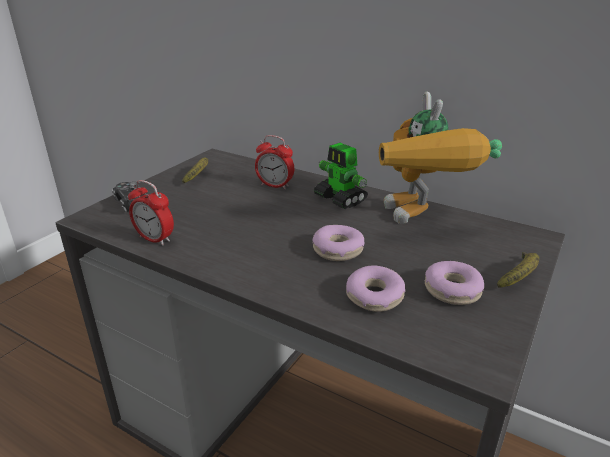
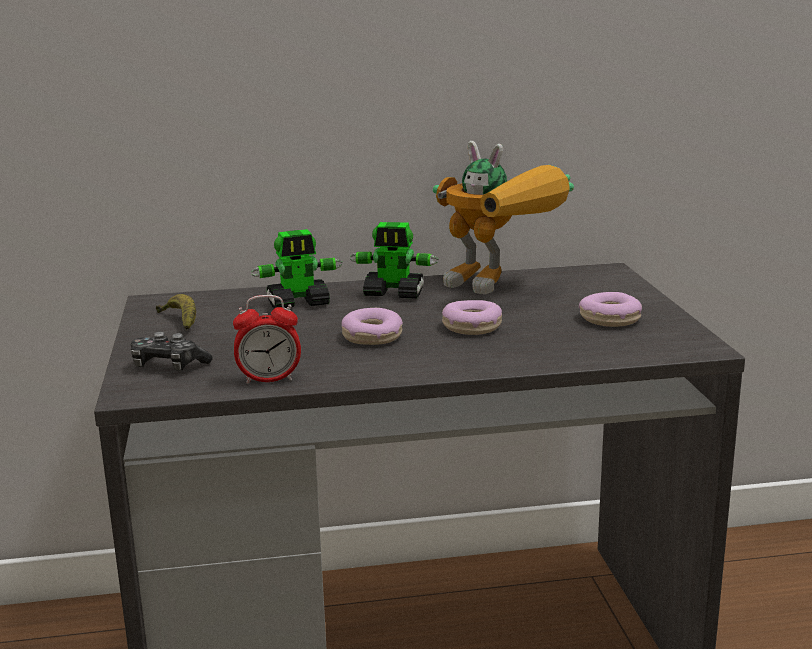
camera: 40 degrees left, 10 degrees down
alarm clock [255,135,294,189] -> toy robot [251,229,342,308]
donut [346,265,405,312] -> donut moved to [342,308,403,345]
banana [497,252,539,288] -> none

